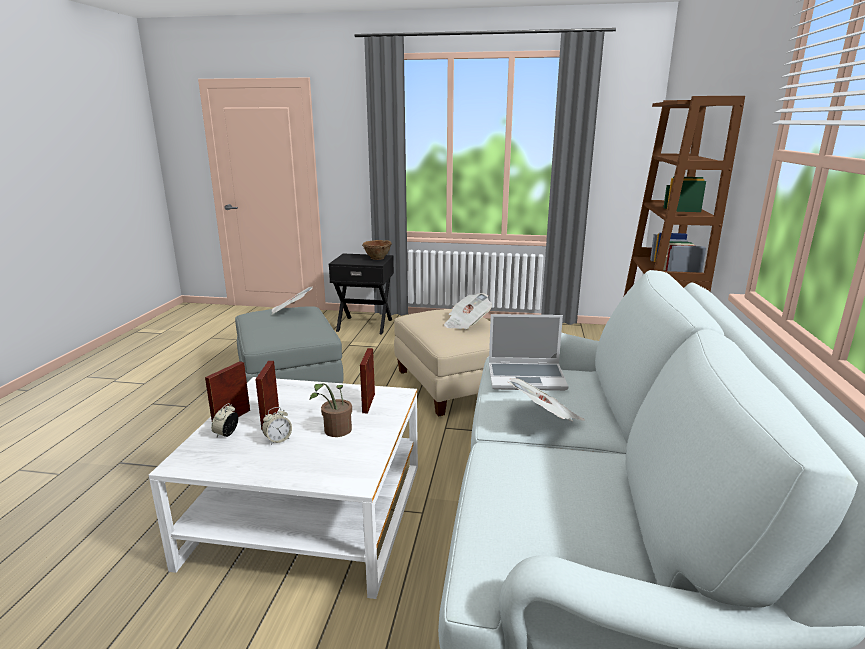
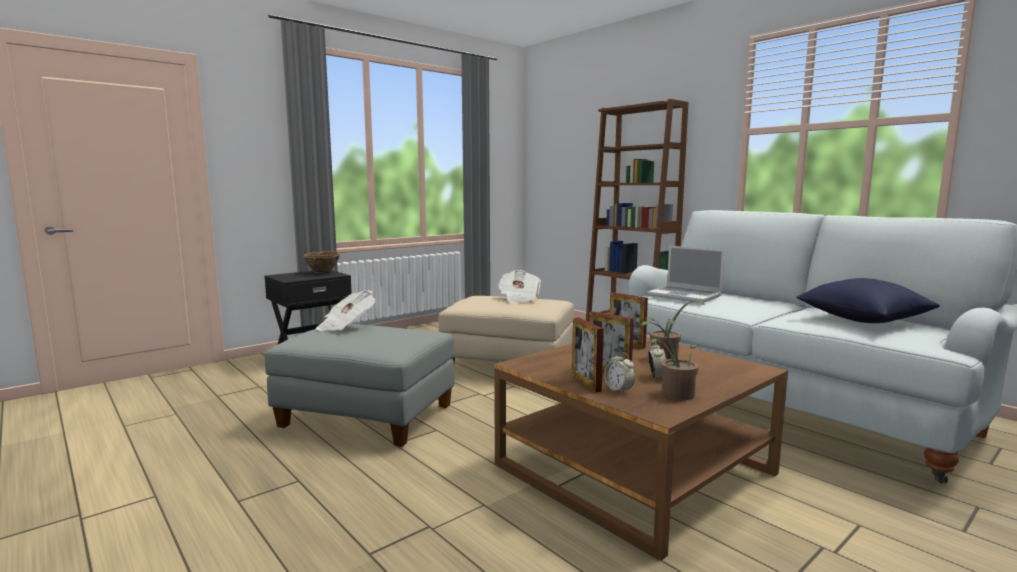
camera: 50 degrees left, 10 degrees down
white coffee table [148,377,418,599] -> brown coffee table [494,337,788,560]
laptop [489,314,568,391] -> laptop turned 90 degrees clockwise [648,246,724,303]
newspaper [508,378,585,421] -> none
none -> potted plant [641,321,698,400]
none -> blue pillow [796,278,940,323]

